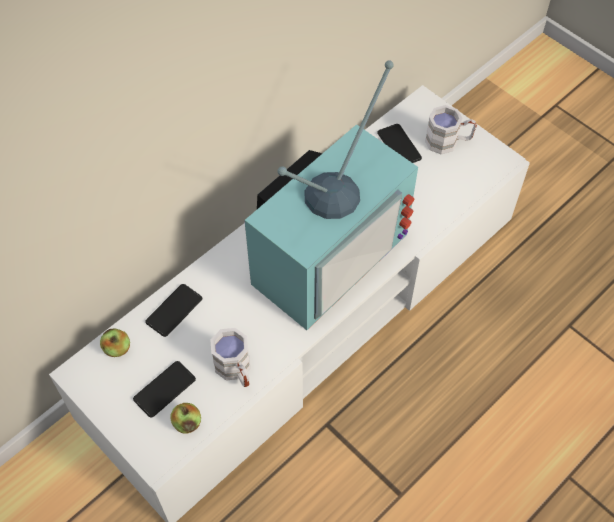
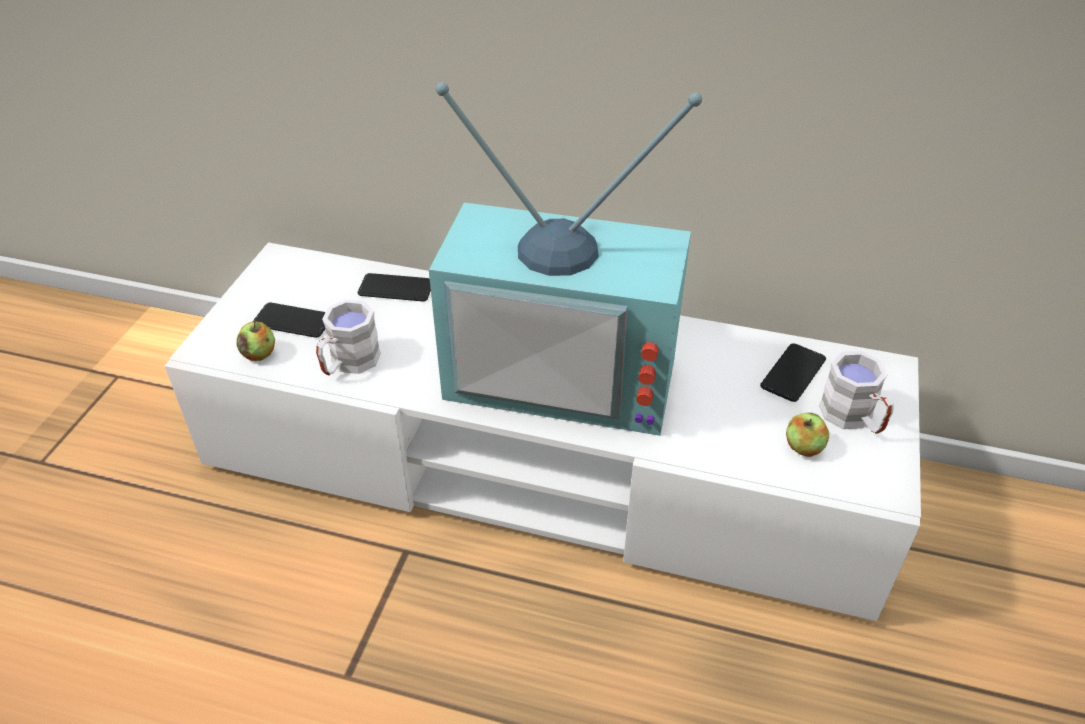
camera: 60 degrees right, 15 degrees down
apple [100,328,130,357] -> apple moved to [786,413,829,457]

